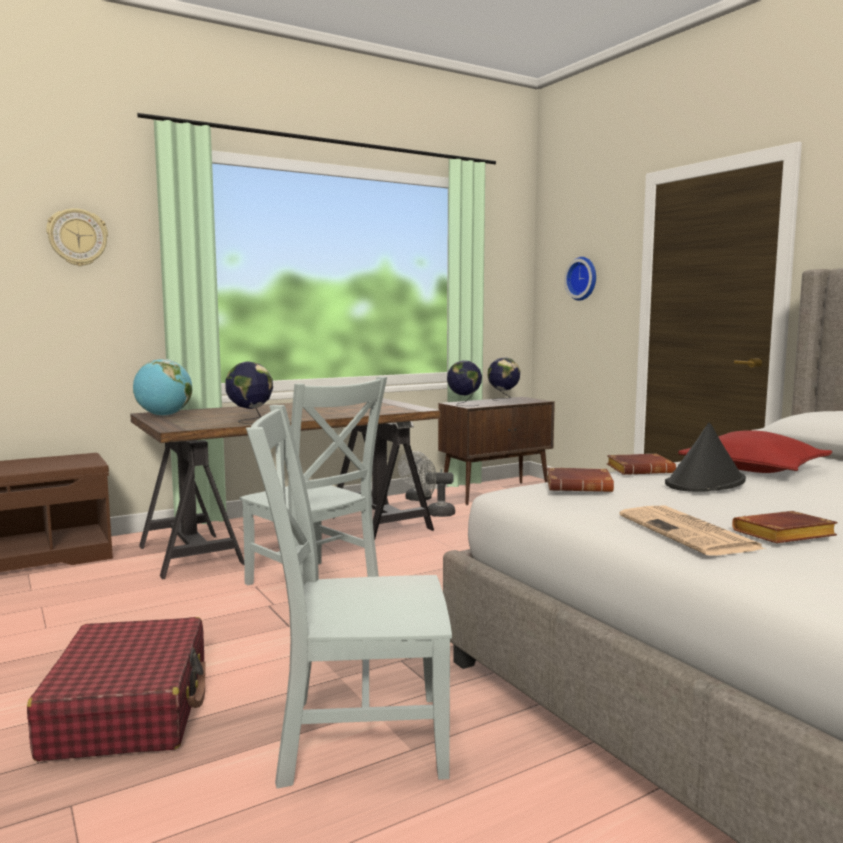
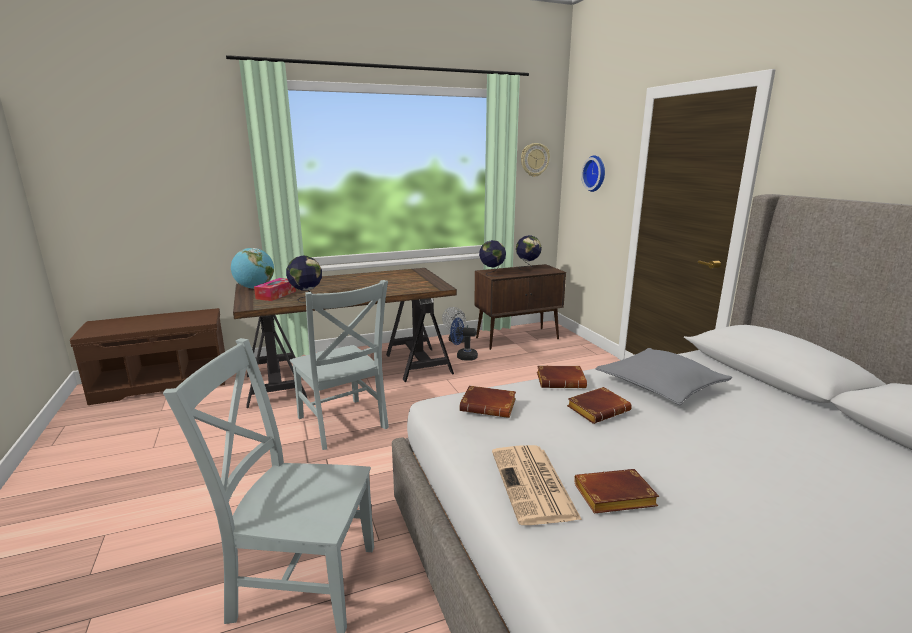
camera: 10 degrees right, 10 degrees up
red suitcase [27,617,205,761] -> none
wall clock [46,208,108,266] -> wall clock moved to [521,143,550,177]
grey fan [419,460,455,517] -> blue fan [450,318,478,361]
black hat [665,422,746,492] -> brown book [567,387,632,424]
red pillow [678,430,832,473] -> grey pillow [596,348,732,405]
none -> tissue box [254,278,296,301]

